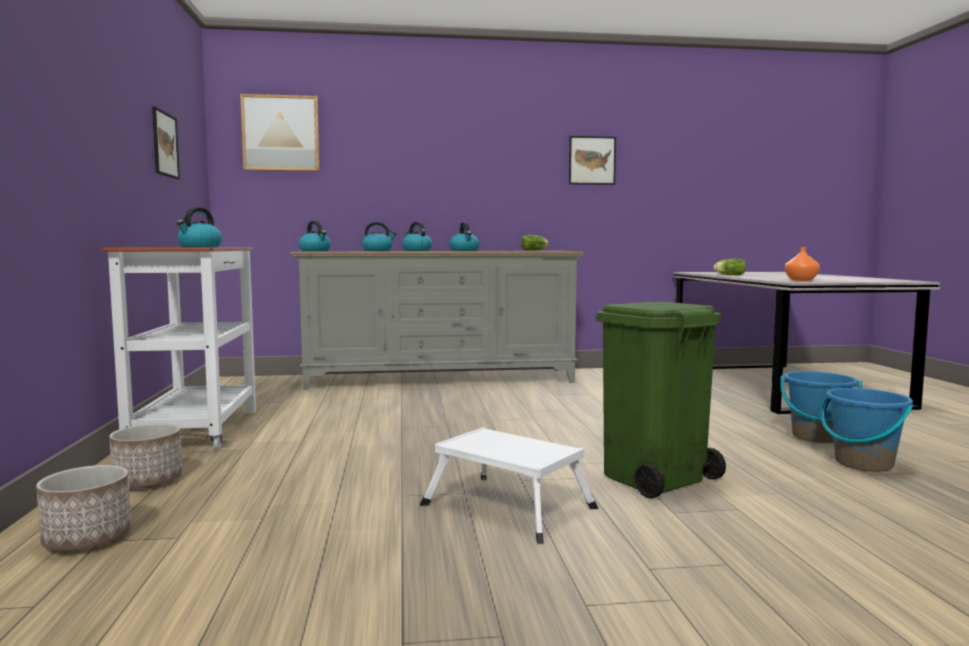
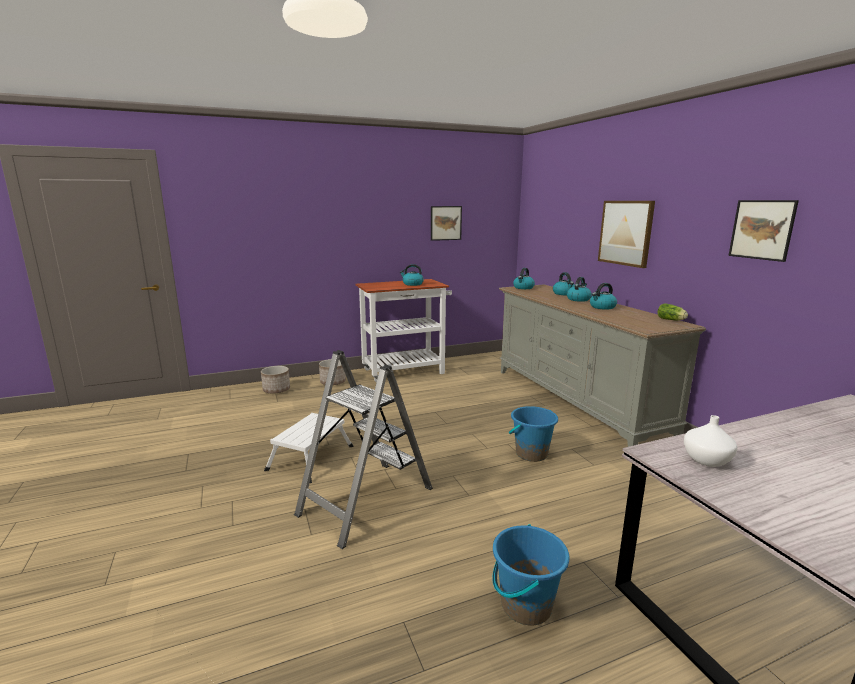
camera: 75 degrees right, 10 degrees up
picture [240,94,319,171] -> picture moved to [598,201,655,268]
green trash can [596,302,726,499] -> grey step ladder [294,350,433,549]
lettuce [713,259,746,275] -> none
orange vase [785,247,820,281] -> white vase [684,415,738,467]
blue bucket [820,388,913,472] -> blue bucket moved to [509,406,558,462]

